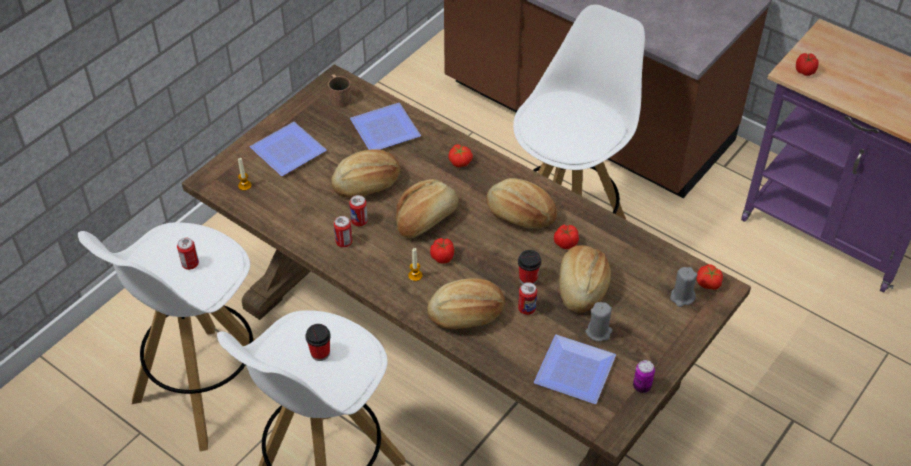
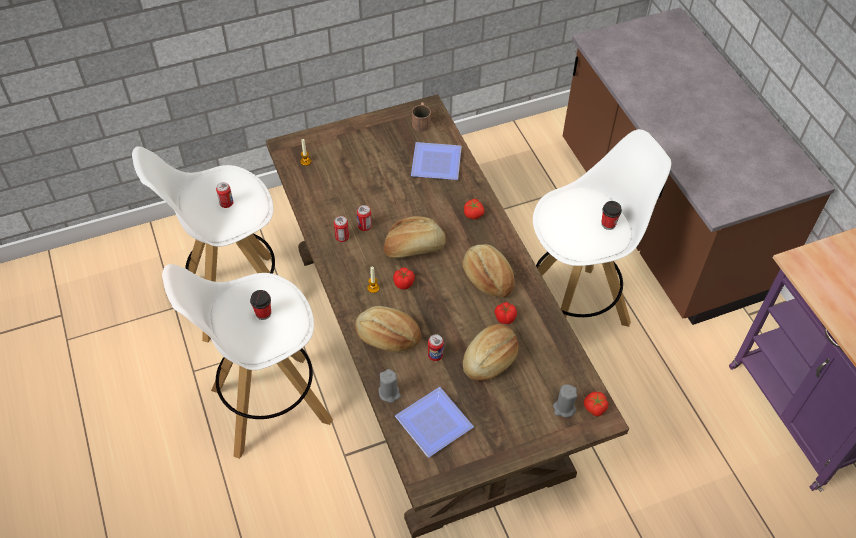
camera: 30 degrees right, 5 degrees up
plate [250,122,326,176] -> none
bread [331,149,400,198] -> none
cup [518,250,541,284] -> cup moved to [601,201,622,230]
grey candle [586,302,612,341] -> grey candle moved to [379,369,401,403]
can [633,360,655,393] -> none
tomato [796,53,819,76] -> none

